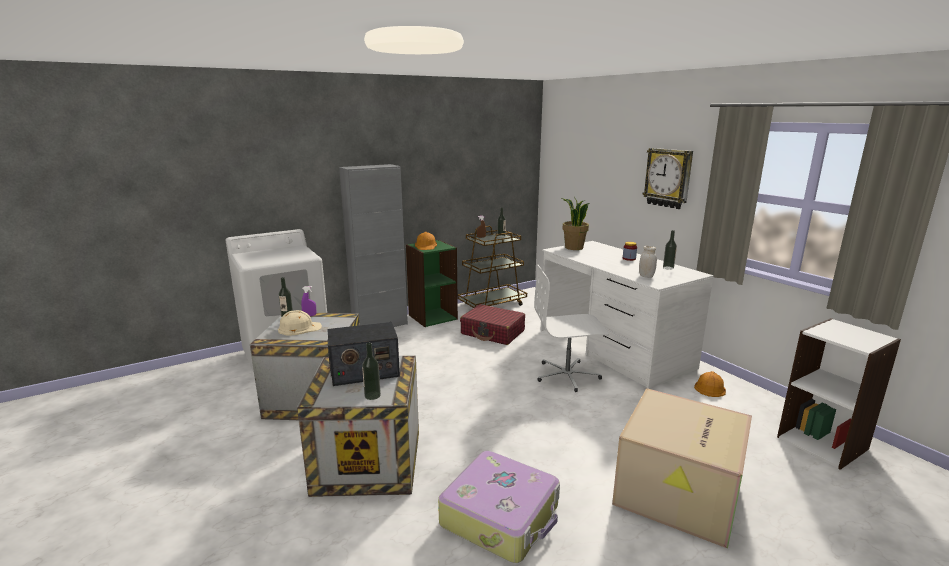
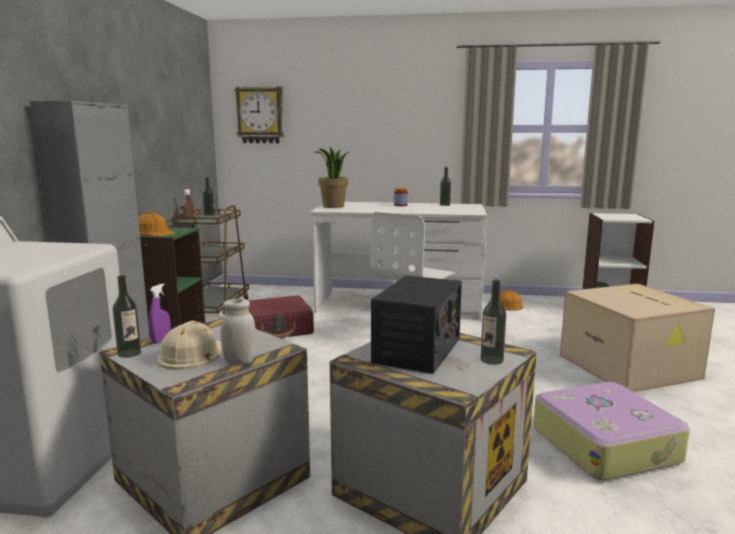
camera: 50 degrees left, 5 degrees down
white jar [639,246,657,278] -> white jar moved to [221,299,256,365]
wall clock [642,148,693,209] -> wall clock moved to [234,86,285,143]

